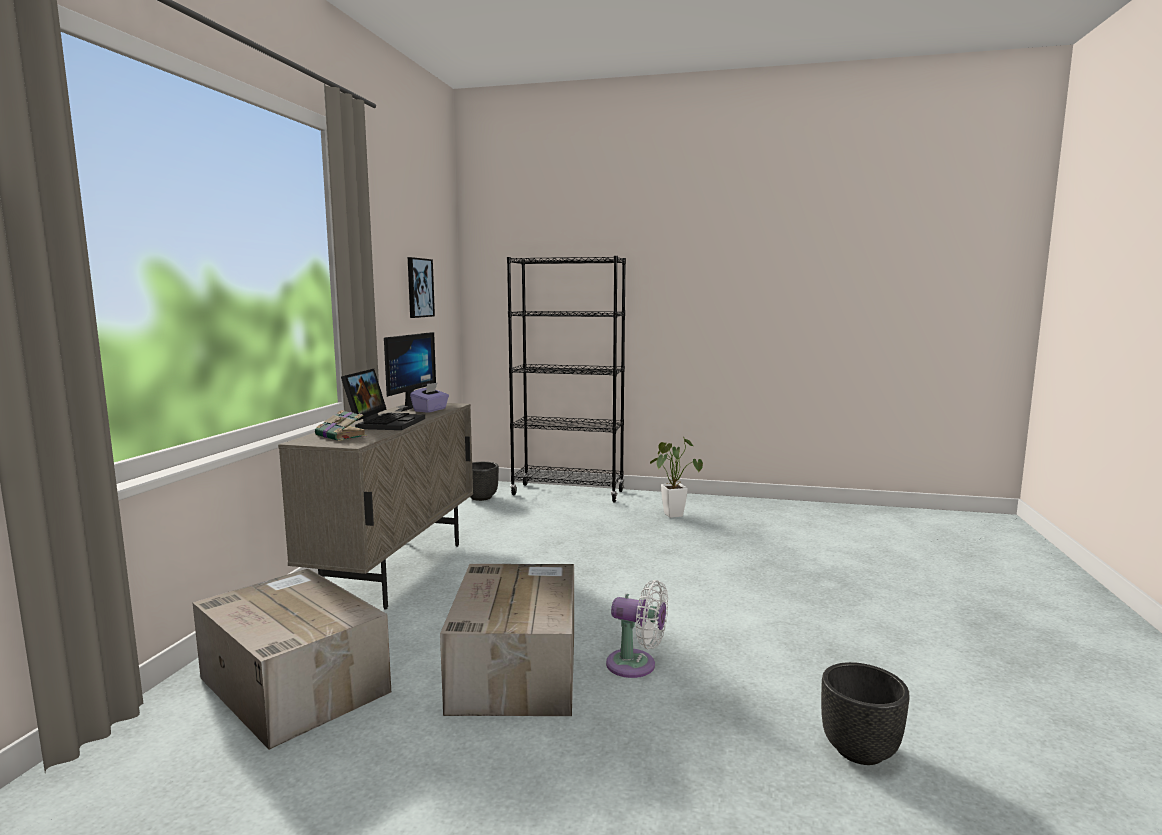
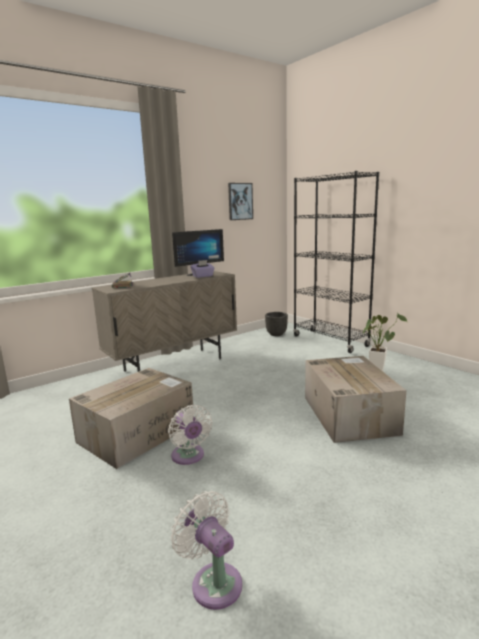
camera: 40 degrees right, 5 degrees up
cardboard box [193,568,391,750] -> cardboard box moved to [305,356,406,443]
laptop [341,369,425,430] -> none
black planter [821,662,910,765] -> white fan [171,491,242,610]

